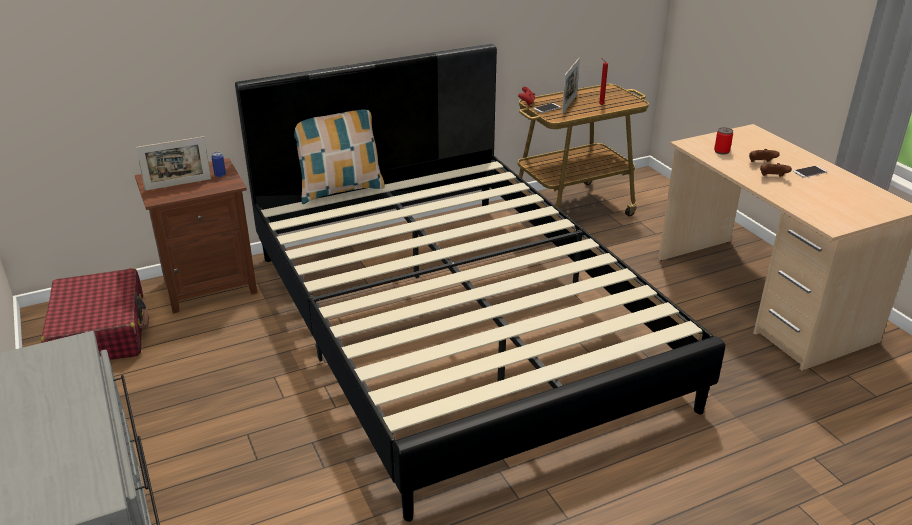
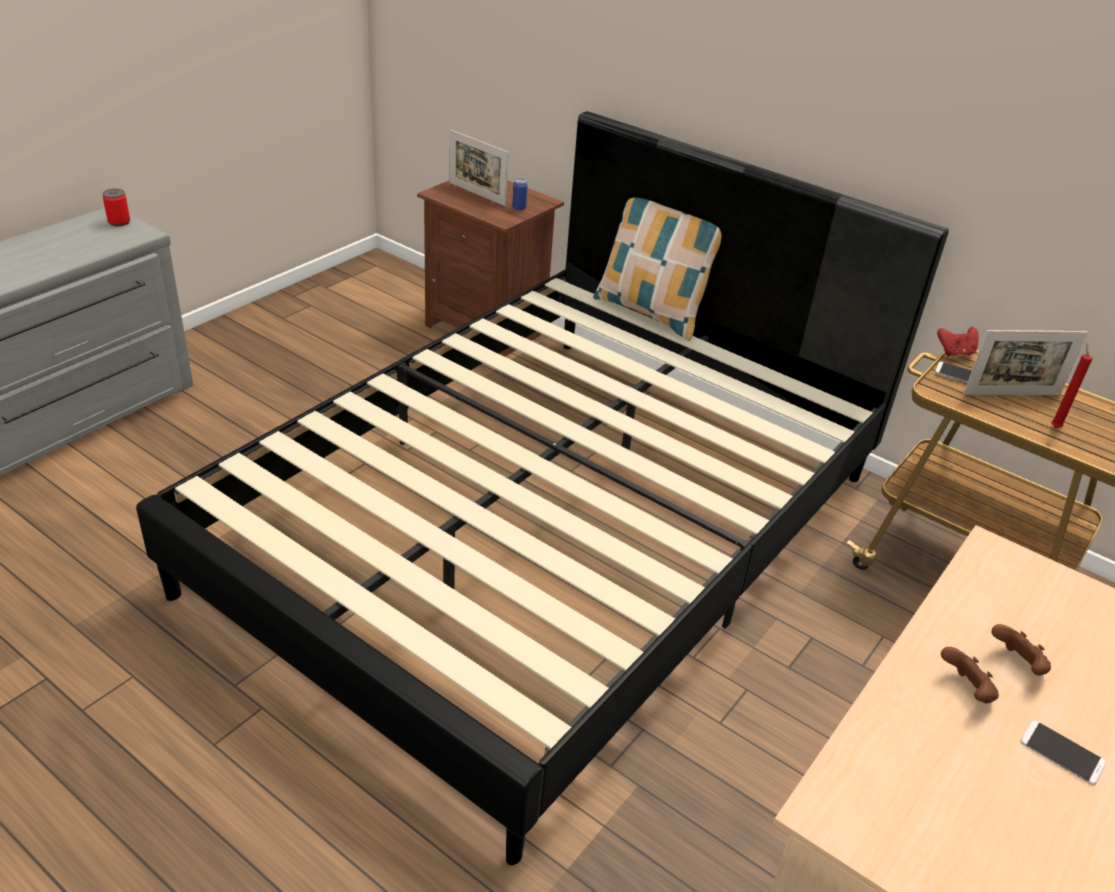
camera: 60 degrees right, 5 degrees up
red suitcase [41,268,149,360] -> none
can [714,127,733,155] -> can moved to [103,189,130,226]

